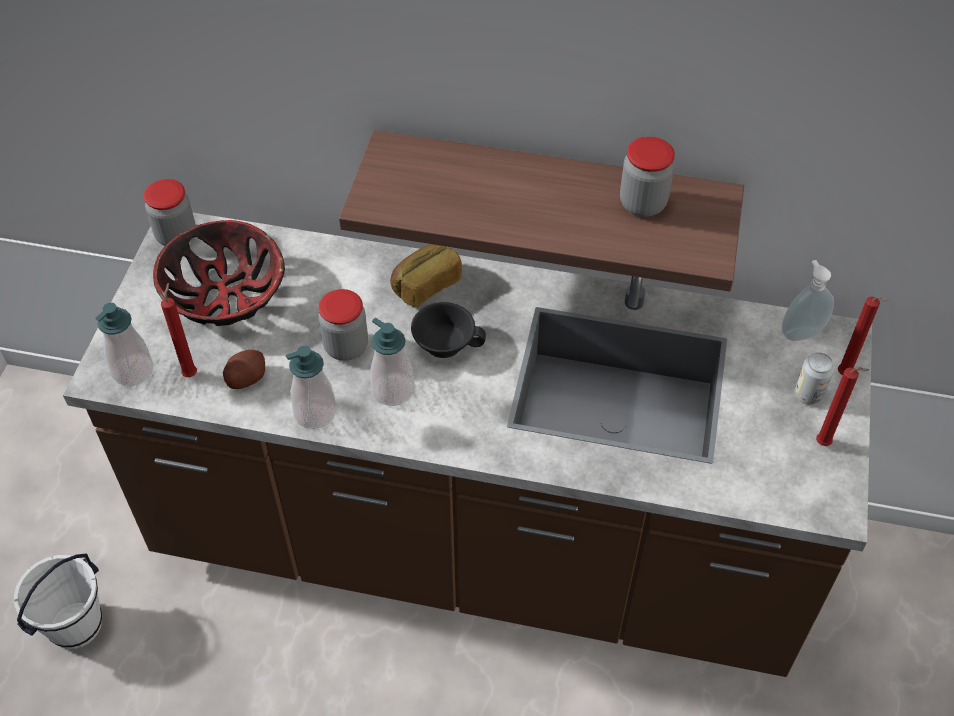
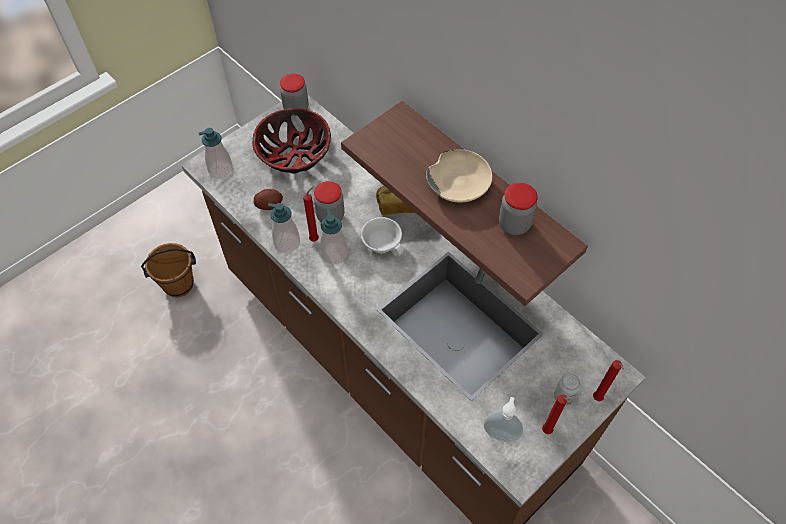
camera: 35 degrees right, 5 degrees up
white bucket [14,553,102,649] -> brown bucket [141,243,196,297]
red candle [161,283,197,377] -> red candle moved to [303,187,319,242]
black cup [411,302,486,358] -> white cup [361,217,404,257]
soap dispenser [782,260,834,341] -> soap dispenser moved to [484,397,523,442]
none -> beige bowl [426,149,492,202]

